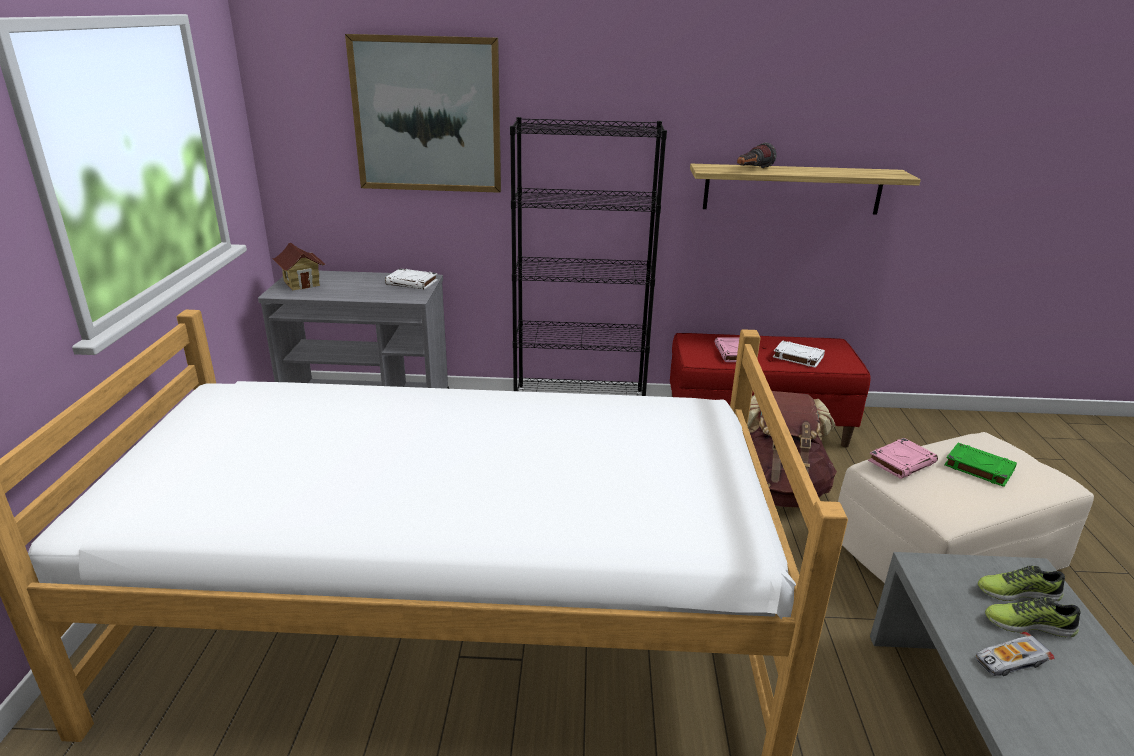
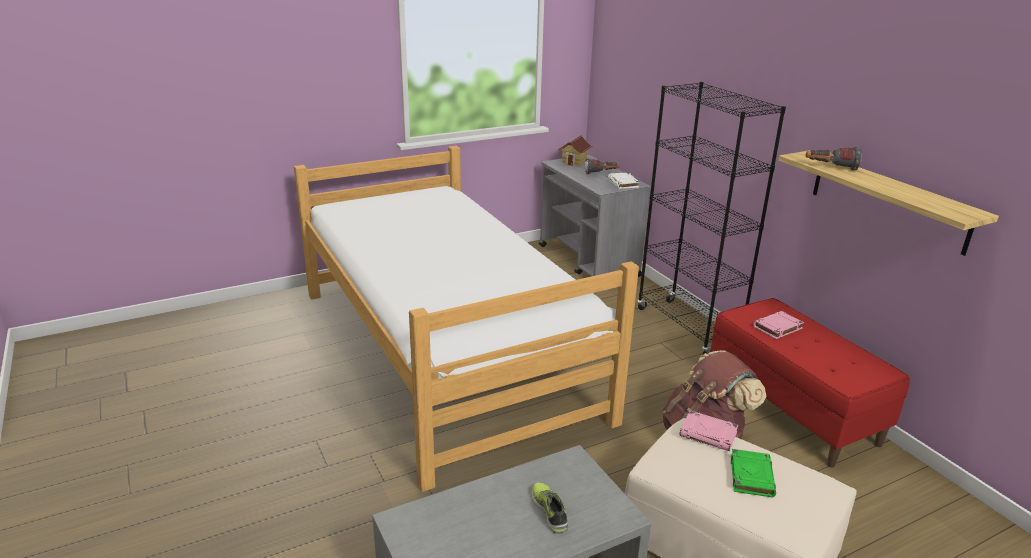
camera: 60 degrees right, 0 degrees up
picture [345,34,501,193] -> none
white book [773,340,825,368] -> none
toy car [976,632,1055,676] -> none
shoe [978,565,1065,602] -> none
none -> flashlight [585,158,620,174]

